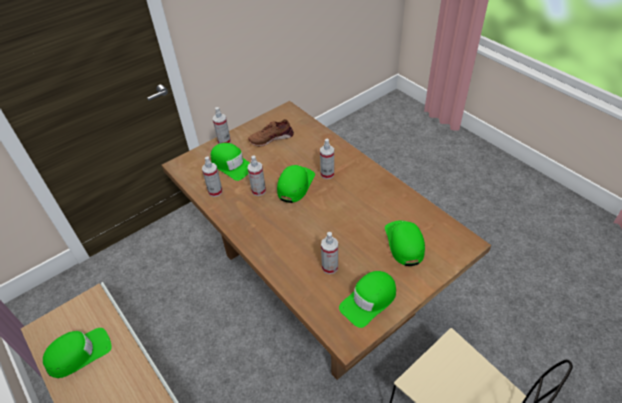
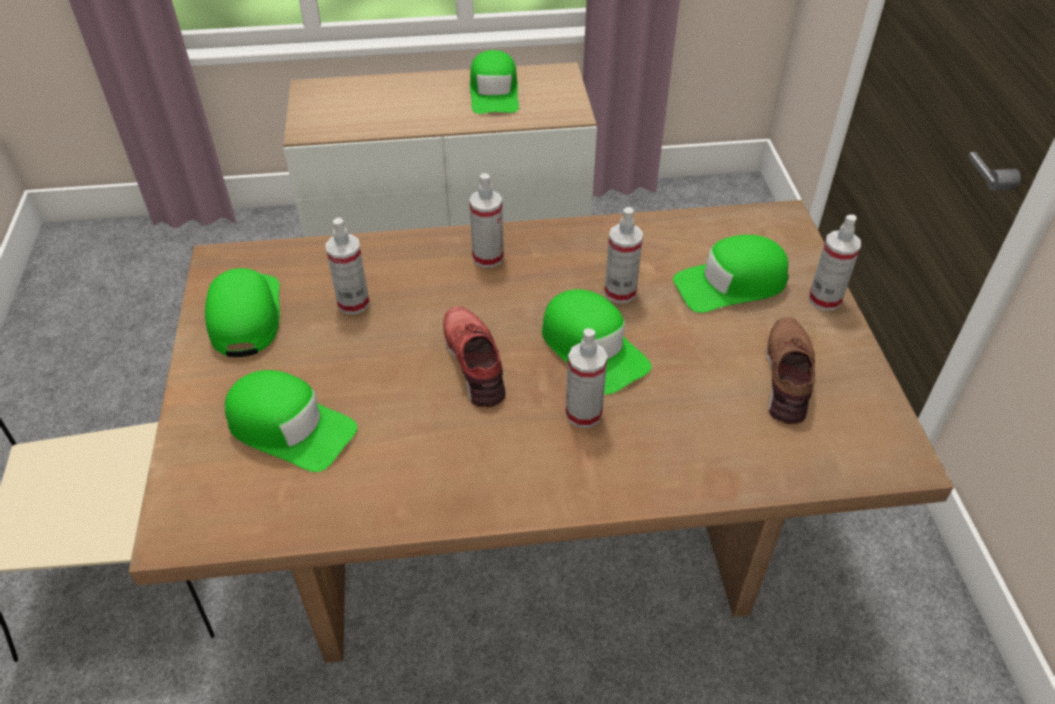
camera: 120 degrees right, 0 degrees up
spray bottle [202,156,223,197] -> spray bottle moved to [469,173,504,268]
none -> red shoe [443,306,506,407]

